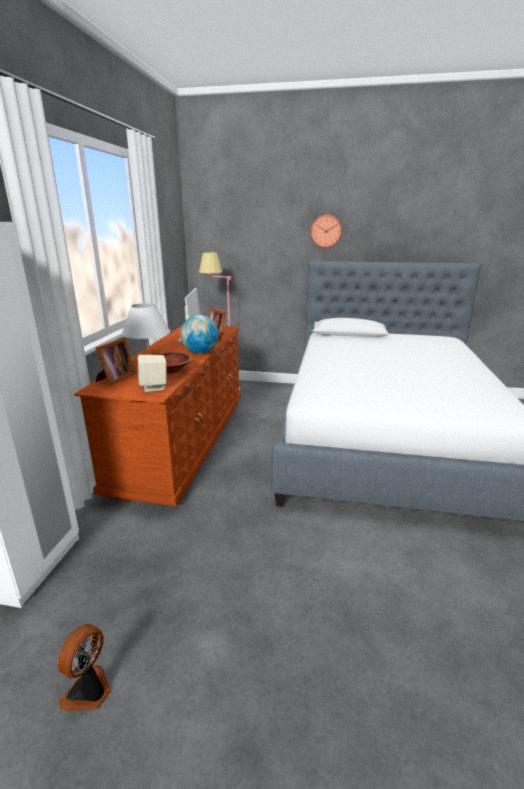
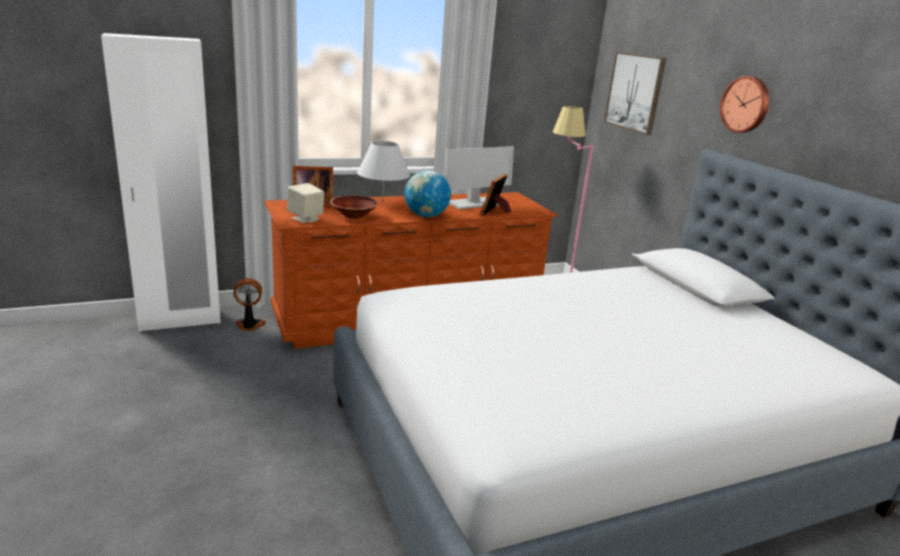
camera: 55 degrees right, 0 degrees up
fan [57,624,111,711] -> fan moved to [233,278,266,331]
none -> picture [604,52,666,135]

